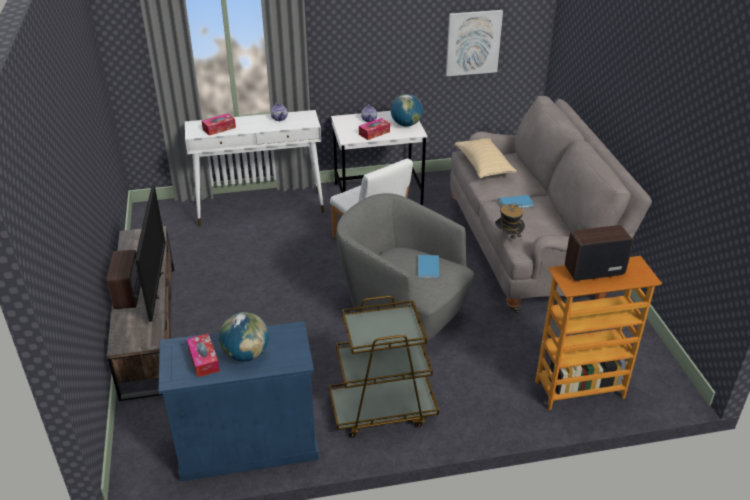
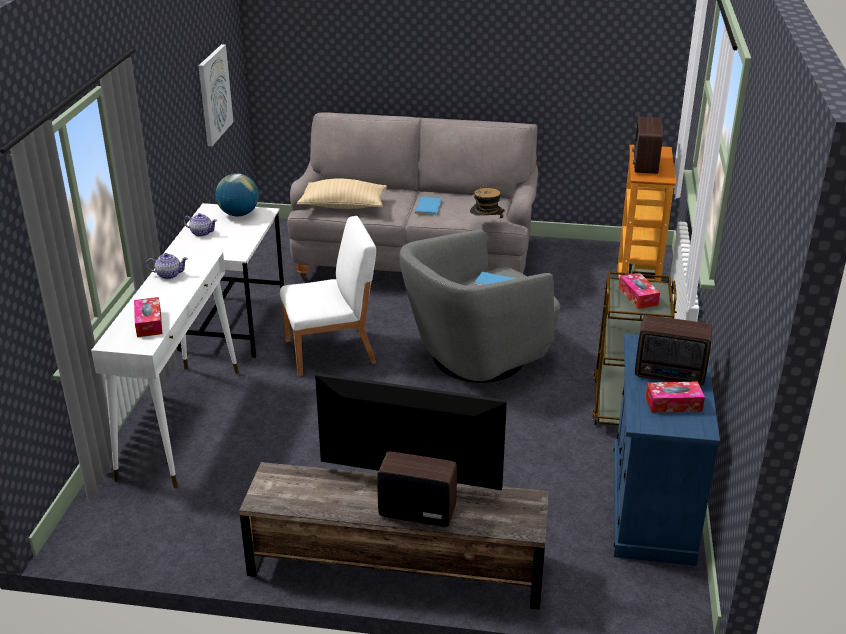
camera: 70 degrees left, 5 degrees down
globe [219,312,269,362] -> radio [635,315,712,386]
tissue box [359,118,390,140] -> tissue box moved to [618,273,660,309]

